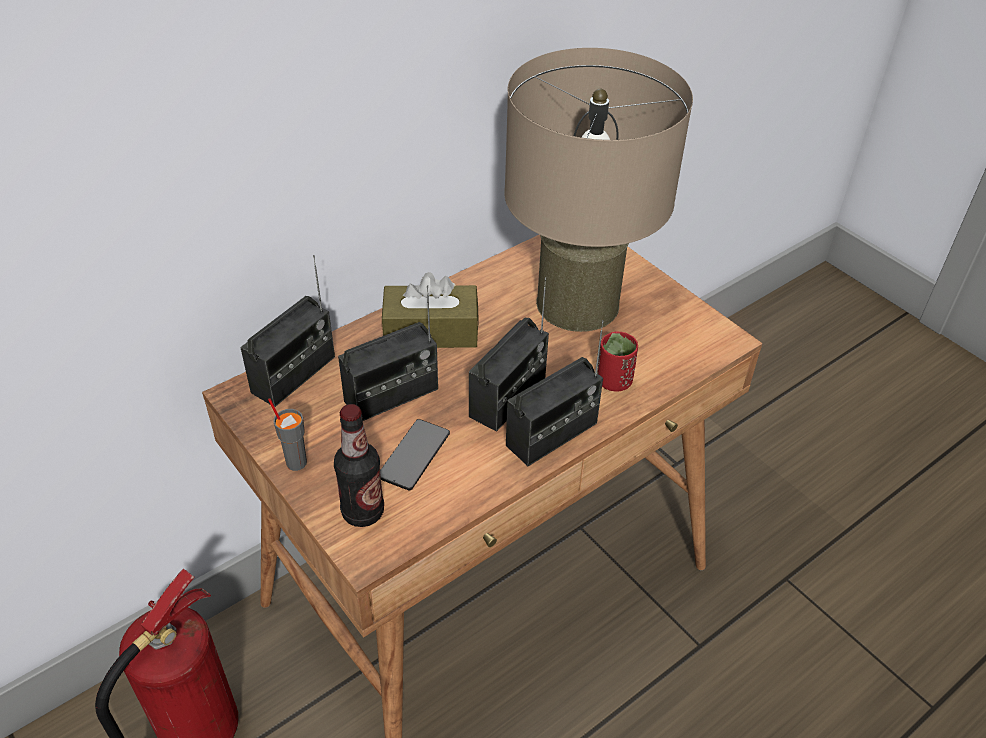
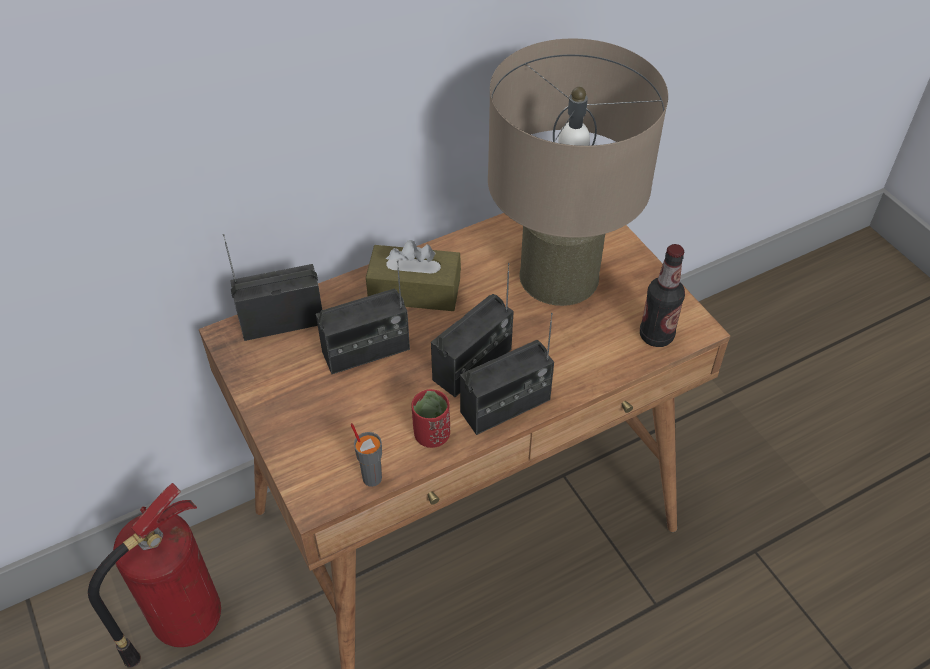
camera: 10 degrees right, 5 degrees up
radio [240,255,335,407] -> radio turned 150 degrees counterclockwise [223,234,322,341]
grey cup [268,398,307,471] -> grey cup moved to [351,423,382,487]
bottle [334,404,384,527] -> bottle moved to [640,244,685,347]
phone [380,419,450,491] -> none
red cup [598,332,638,392] -> red cup moved to [411,389,450,448]

